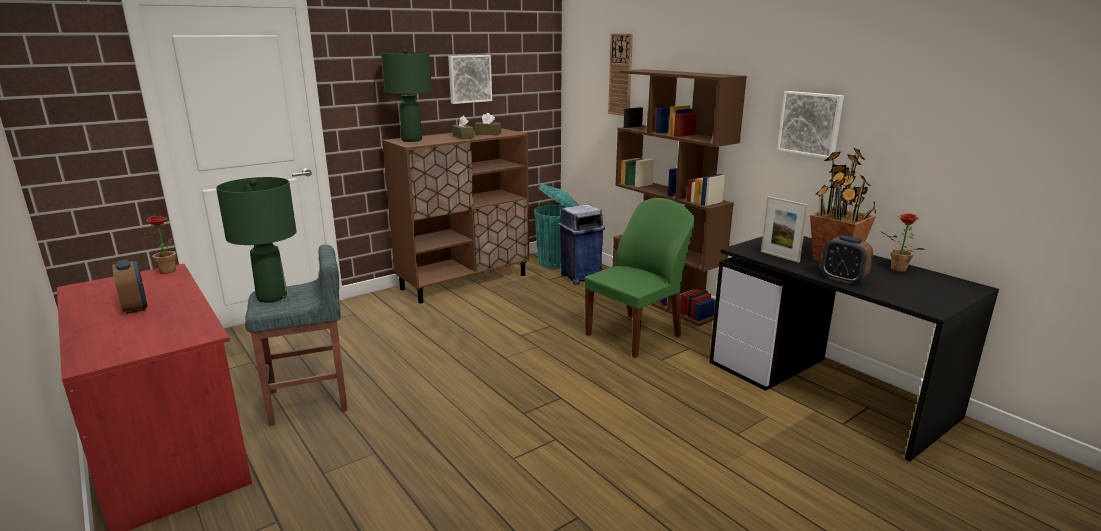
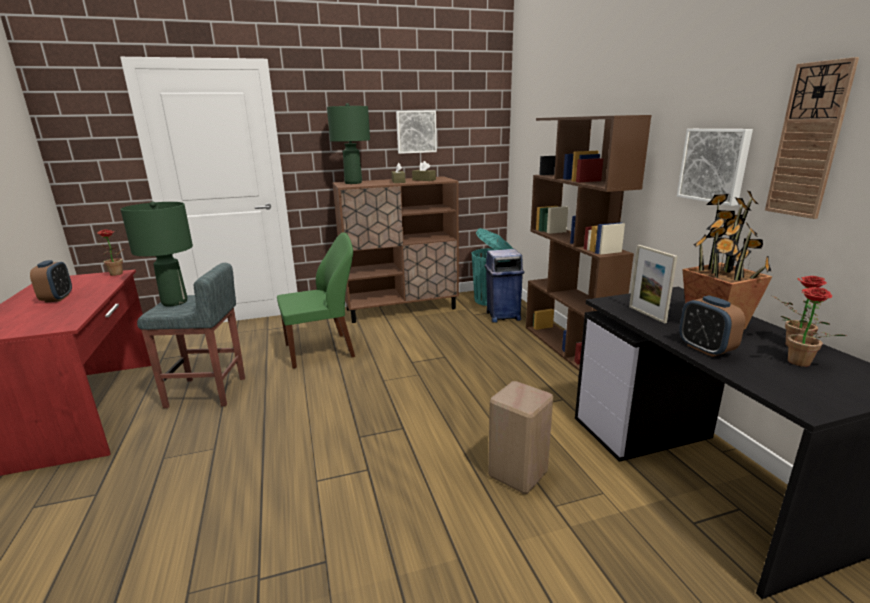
camera: 20 degrees right, 0 degrees up
green chair [585,198,695,358] -> green chair moved to [277,233,355,369]
wall clock [608,34,633,116] -> wall clock moved to [765,57,859,219]
none -> beige stool [488,381,553,494]
none -> potted plant [781,287,847,367]

